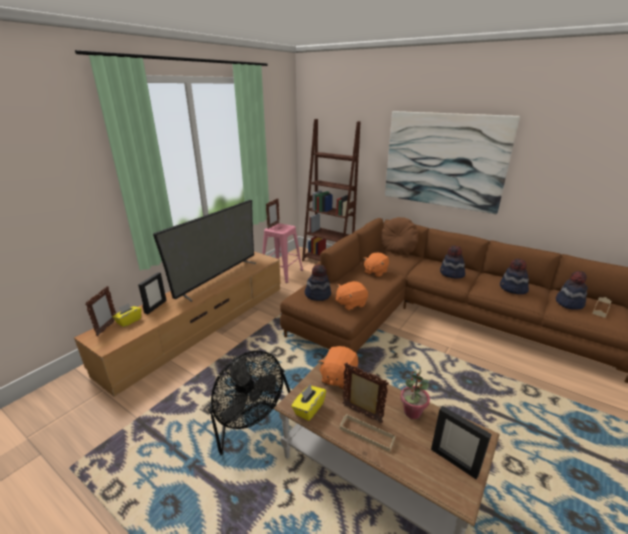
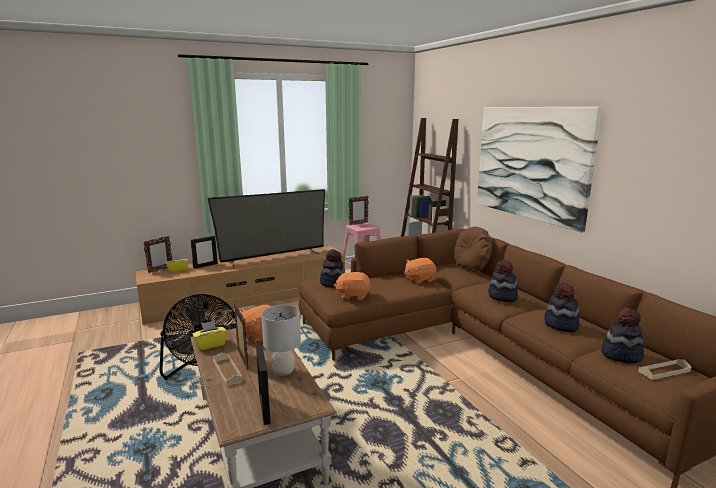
camera: 30 degrees right, 10 degrees down
potted plant [400,368,430,419] -> grey table lamp [261,305,301,376]

